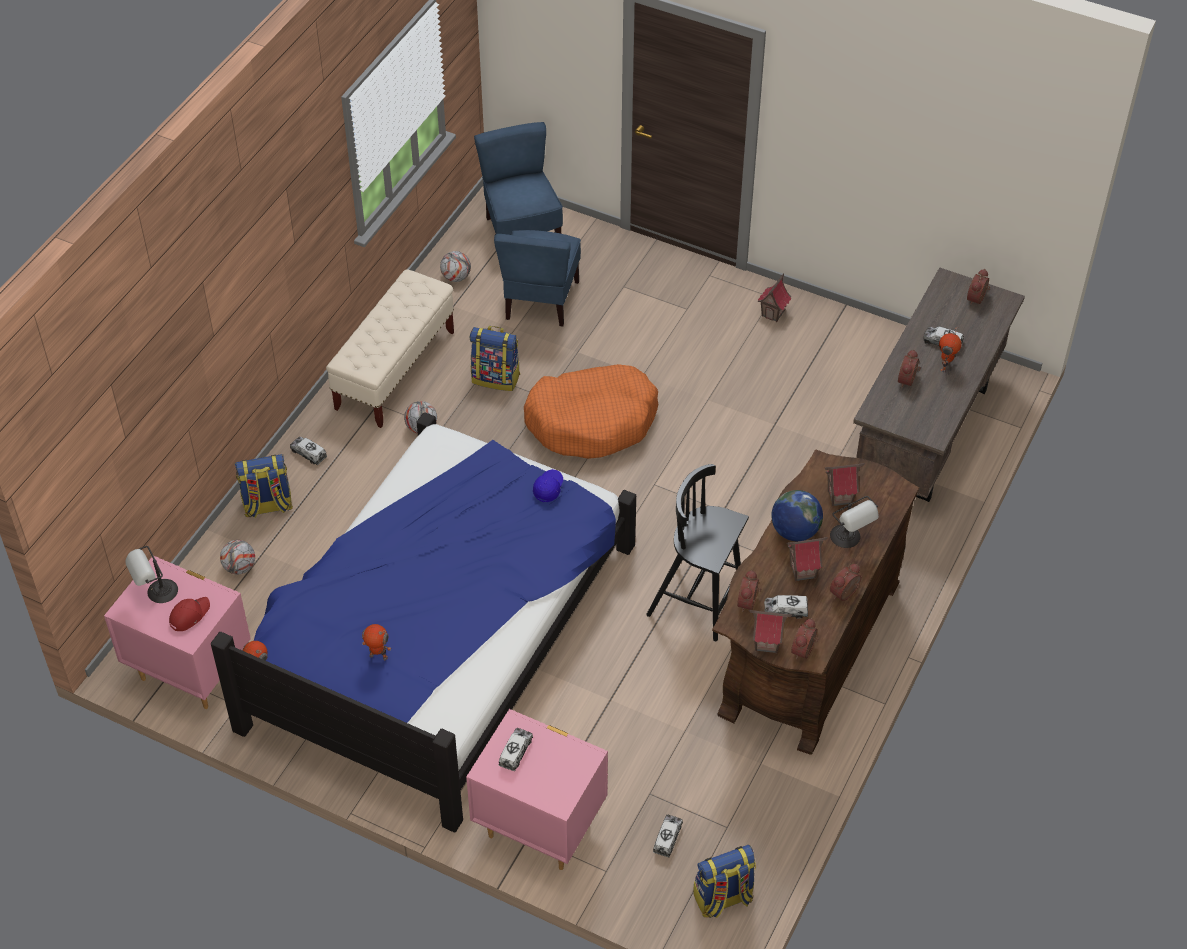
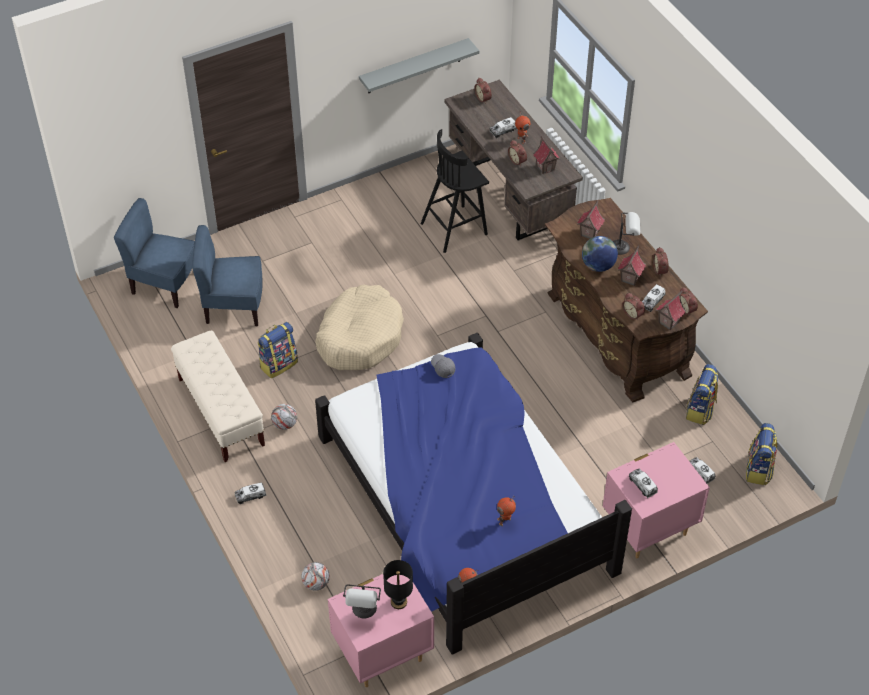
camera: 55 degrees left, 0 degrees up
red cap [169,597,210,631] -> black table lamp [383,560,413,609]
backpack [235,454,293,518] -> backpack moved to [686,364,718,425]
football [440,251,471,282] -> none
blue chair [494,230,581,326] -> blue chair turned 135 degrees clockwise [192,225,262,326]
orange dog bed [524,364,658,459] -> beige dog bed [315,285,404,370]
blue cap [533,469,563,502] -> grey cap [431,354,455,378]
black stool [646,464,749,642] -> black stool moved to [421,129,489,253]
toy house [758,273,792,322] -> toy house moved to [533,136,560,174]
none -> grey shelf [359,38,479,93]

